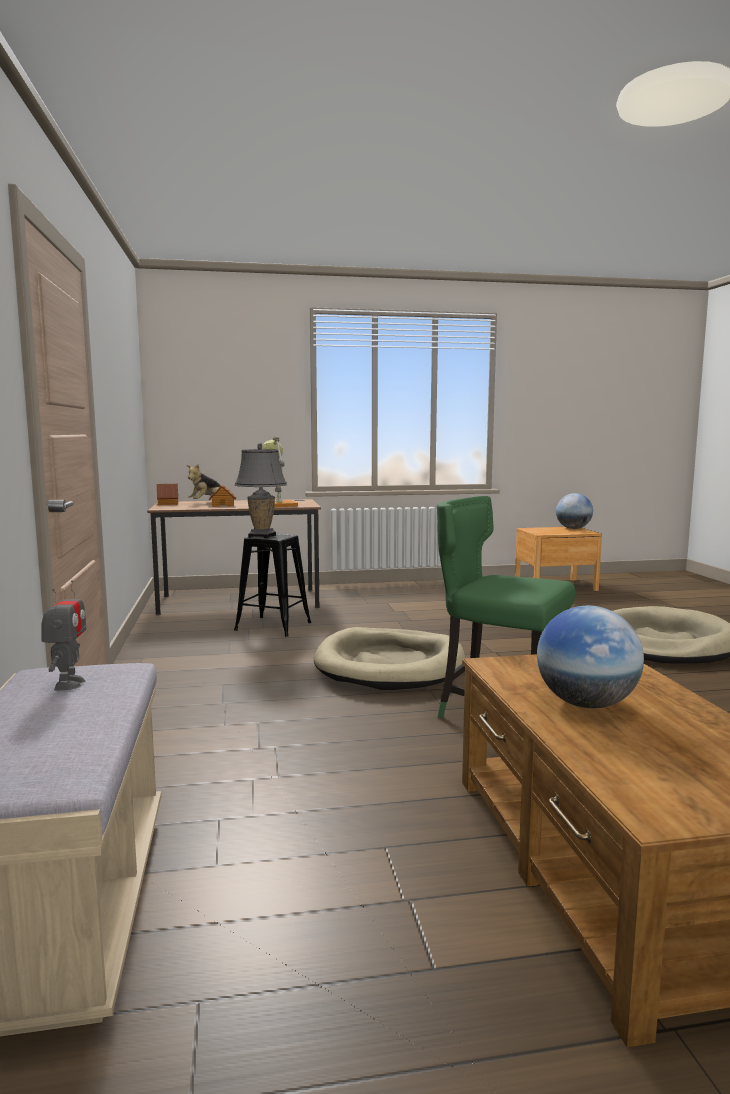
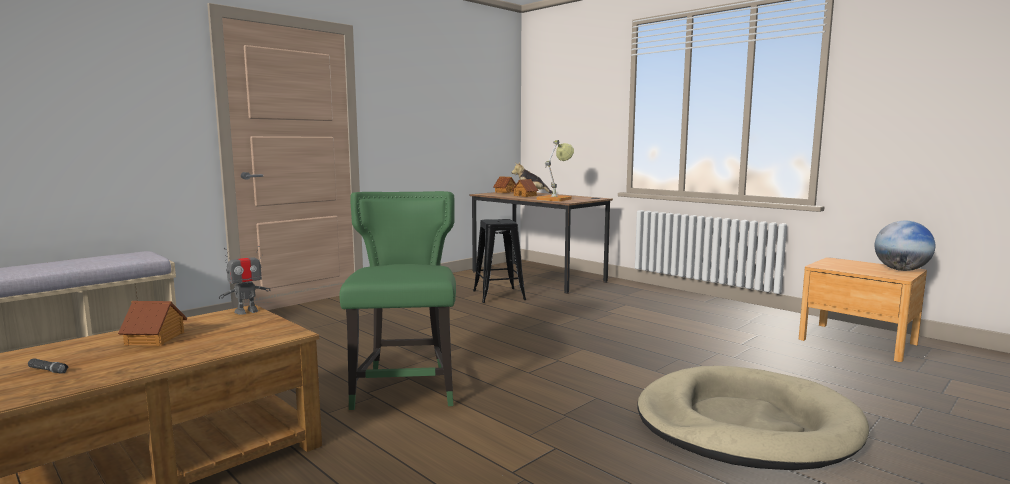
camera: 55 degrees right, 0 degrees up
toy robot [41,580,86,690] -> toy robot moved to [219,246,271,315]
grey table lamp [235,443,287,539] -> none
beige dog bed [314,627,465,690] -> none
globe [537,606,644,709] -> toy house [118,301,187,346]
none -> black flashlight [28,358,68,374]

